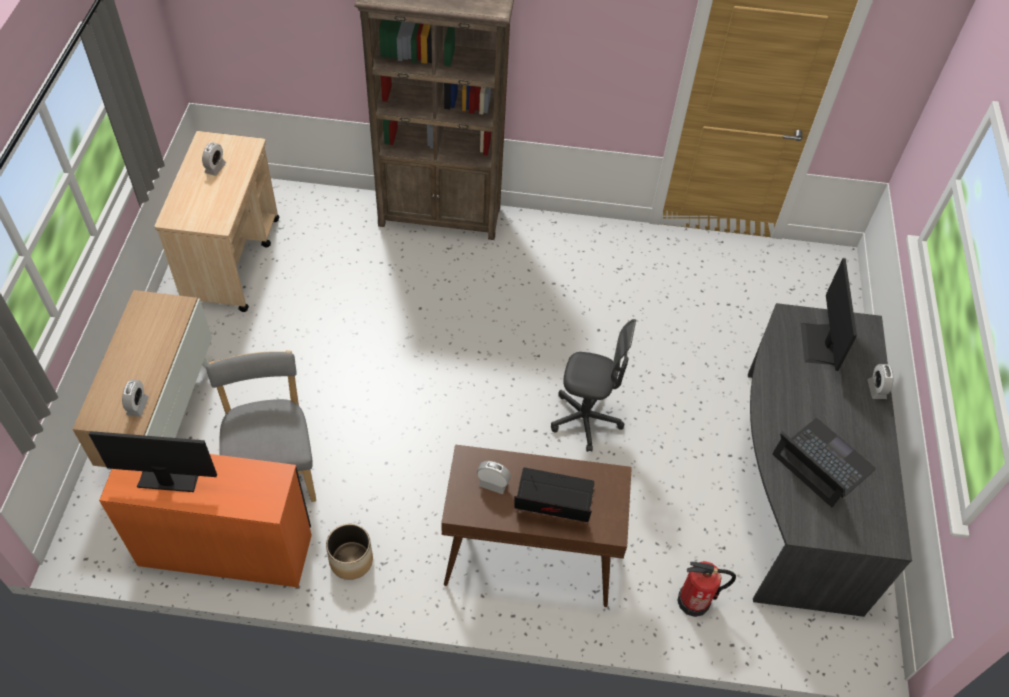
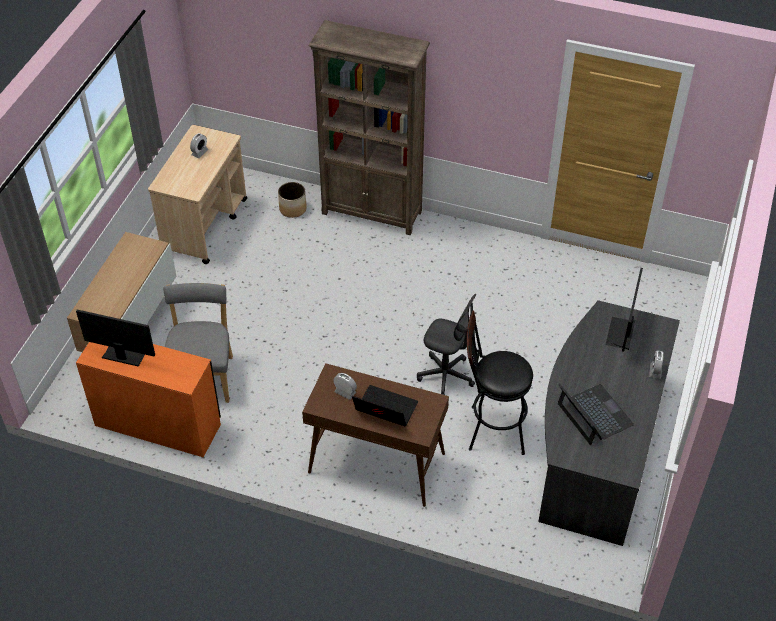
camera: 15 degrees right, 5 degrees down
alarm clock [122,380,149,417] -> none
planter [326,524,373,580] -> planter moved to [278,182,307,218]
fire extinguisher [677,561,736,617] -> none
none -> black stool [467,310,533,455]

